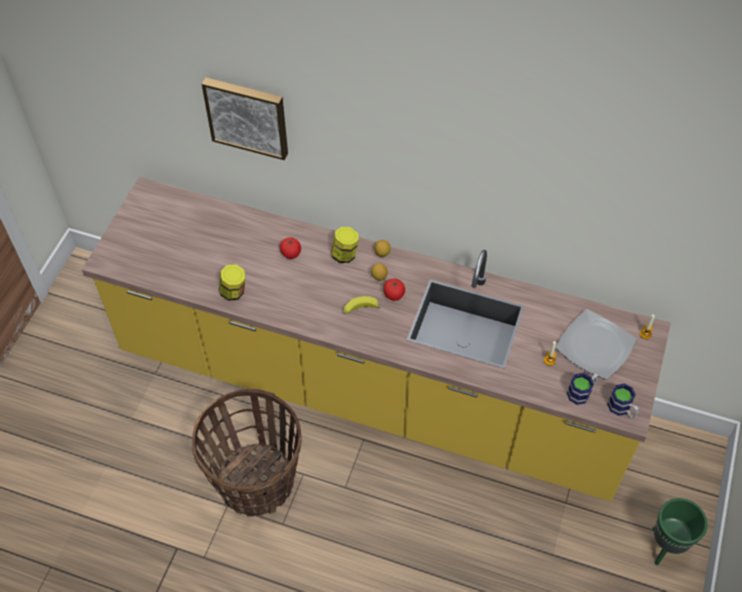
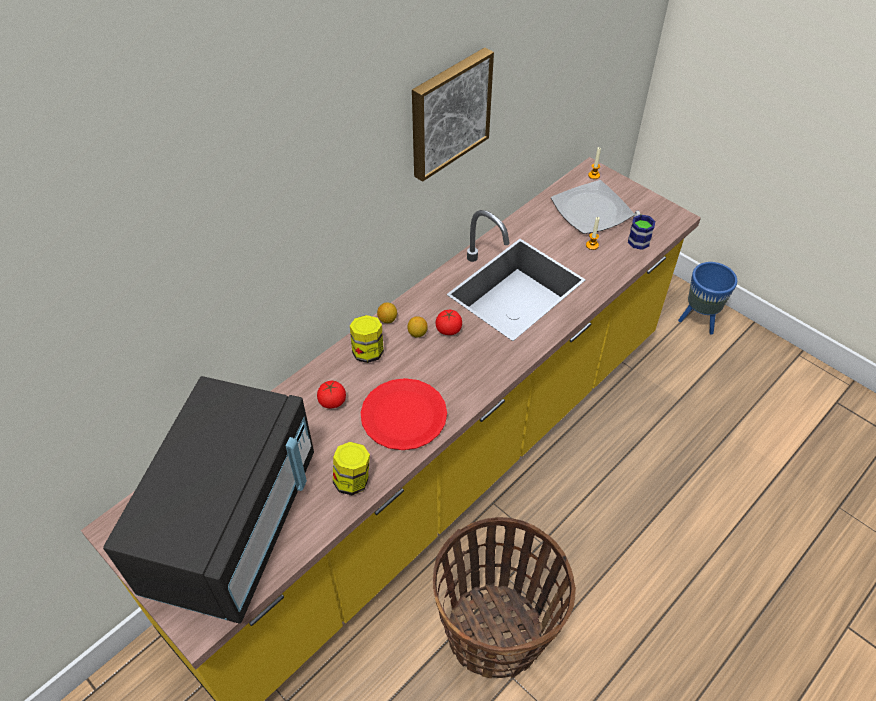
camera: 65 degrees left, 5 degrees down
picture [202,78,288,160] -> picture moved to [412,47,494,182]
banana [344,296,380,314] -> none
mug [607,384,639,418] -> none
green planter [652,498,708,565] -> blue planter [678,262,737,335]
none -> black microwave [103,376,314,624]
none -> red plate [361,378,447,450]

